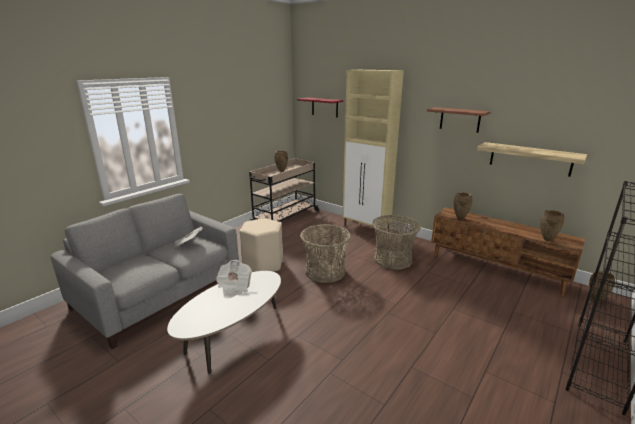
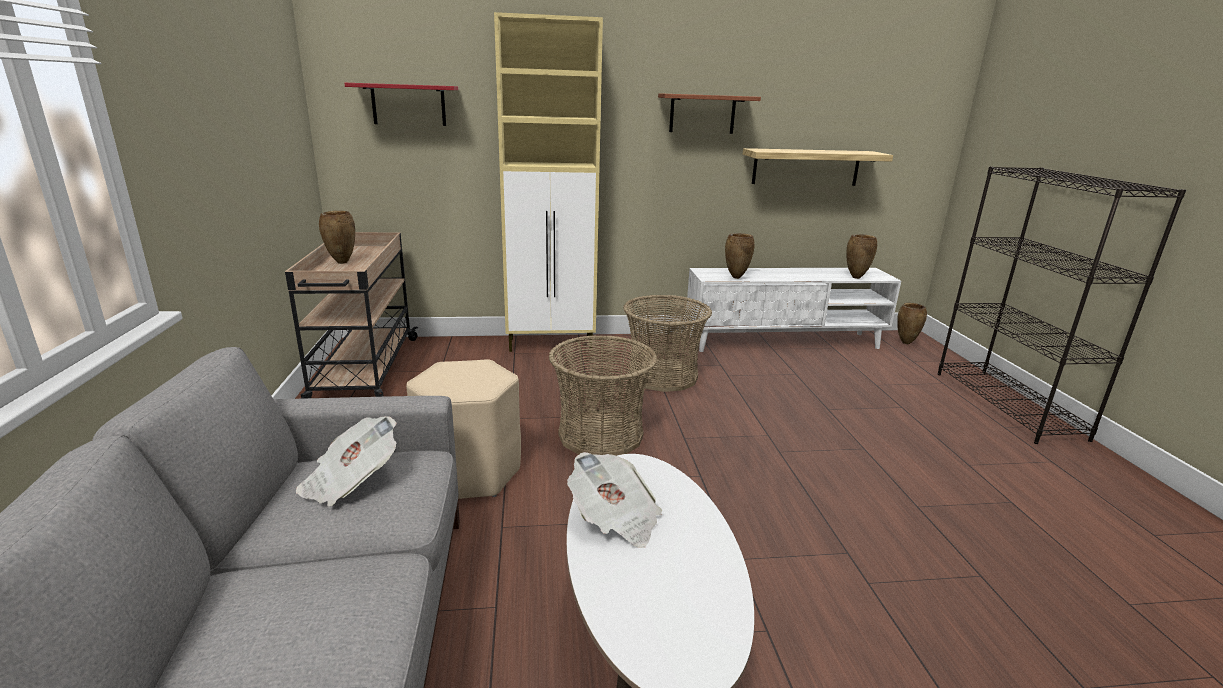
camera: 45 degrees left, 0 degrees up
brown tv stand [431,207,585,296] -> white tv stand [686,268,901,352]

